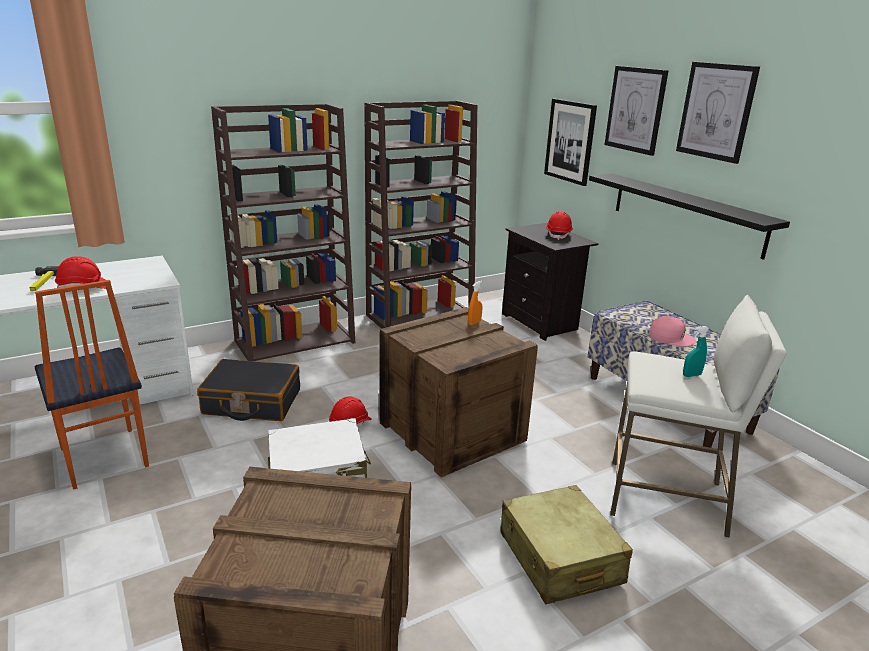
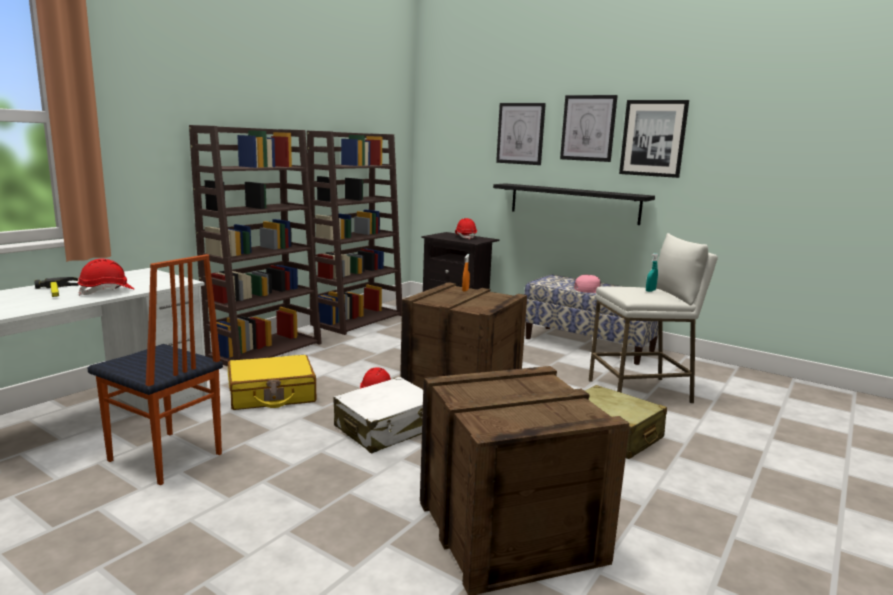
camera: 25 degrees left, 10 degrees down
black suitcase [197,359,300,421] -> yellow suitcase [228,355,316,410]
picture [544,99,597,186] -> picture moved to [619,100,689,178]

